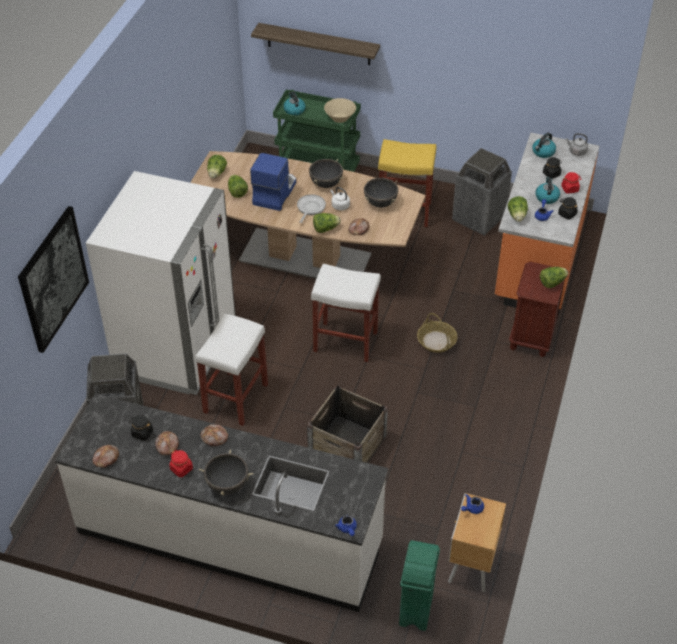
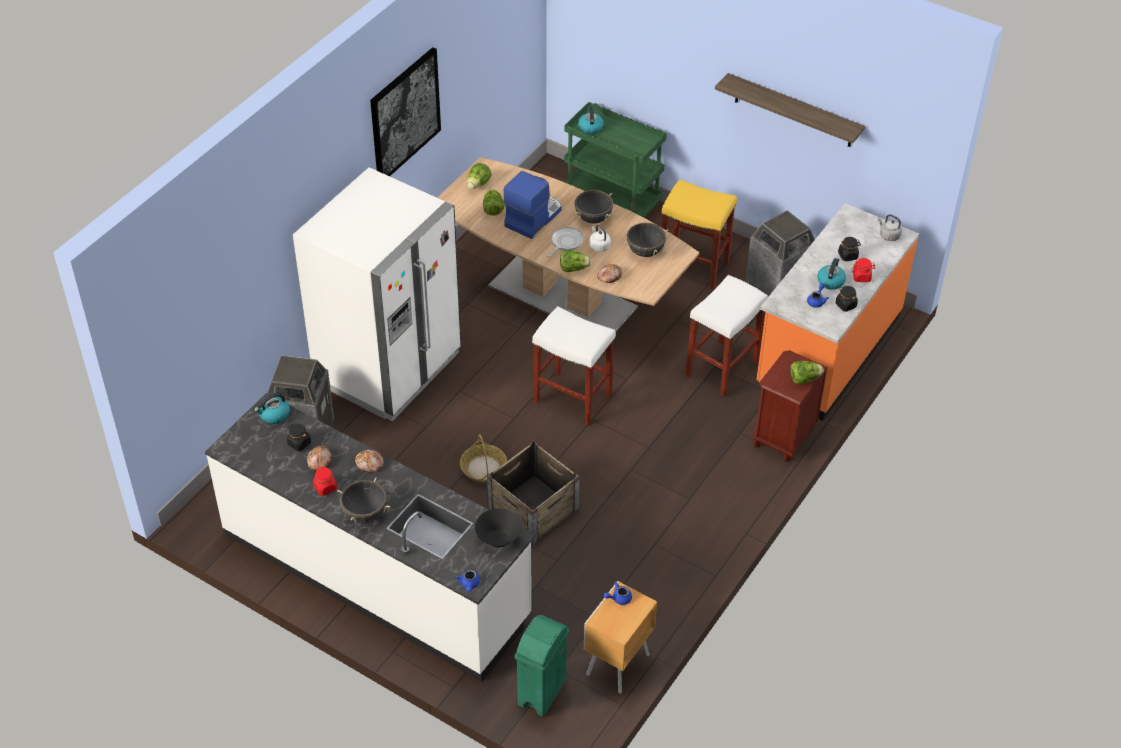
camera: 15 degrees right, 0 degrees up
picture [18,206,89,353] -> picture moved to [370,47,441,176]
bread [92,445,119,467] -> none
white stool [195,313,268,426] -> white stool moved to [685,275,768,397]
shelf [251,23,380,65] -> shelf moved to [715,73,865,147]
beige bowl [324,98,356,123] -> none
basket [417,313,458,353] -> basket moved to [460,434,507,482]
lettuce [508,196,528,222] -> none
kettle [532,133,556,158] -> kettle moved to [254,393,290,424]
none -> black bowl [475,508,522,548]

